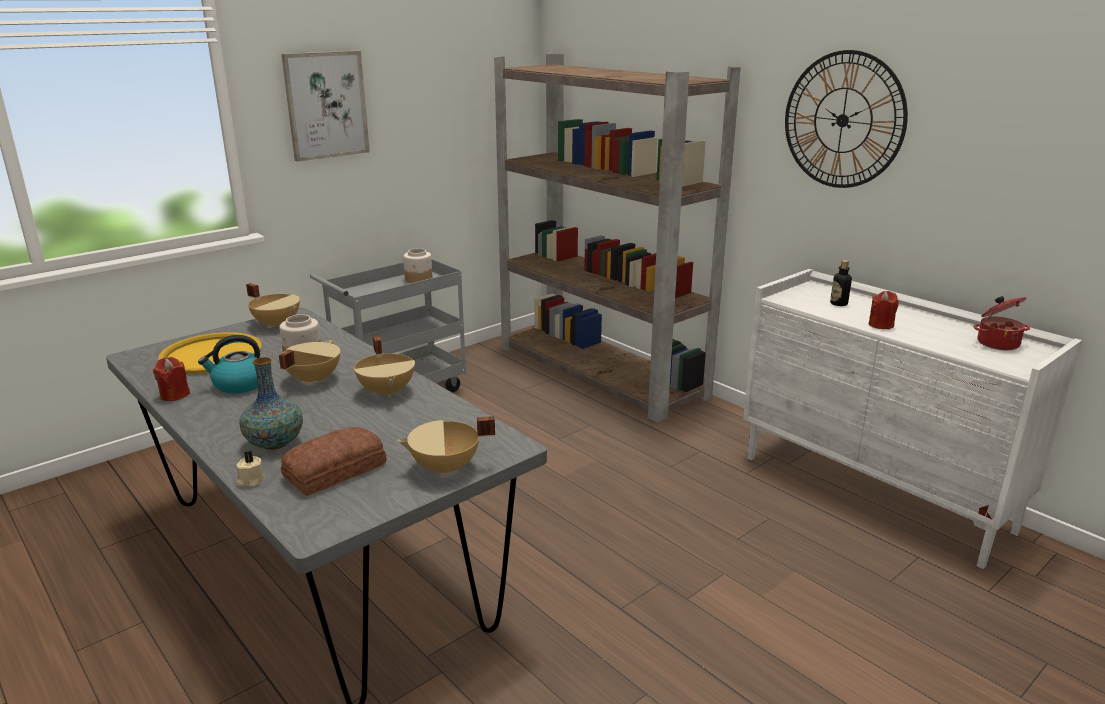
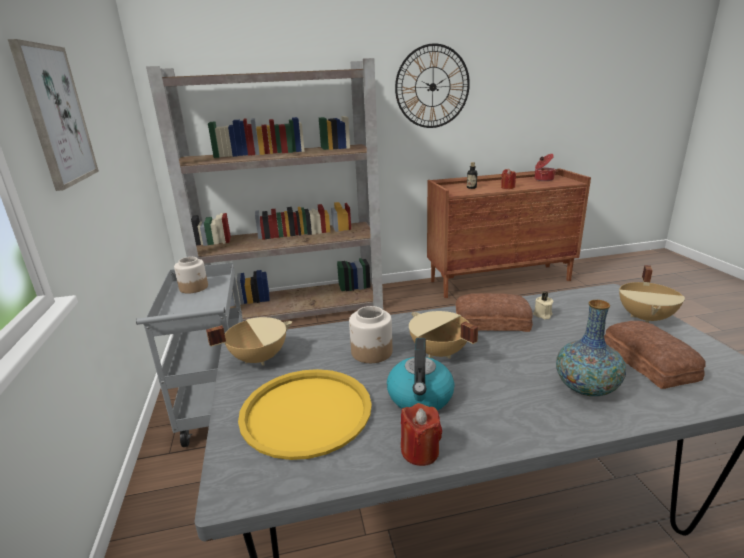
camera: 60 degrees left, 0 degrees up
beige candle [236,451,264,487] -> beige candle moved to [533,292,554,319]
beige cooking pot [354,335,415,398] -> bread [456,293,533,332]
white cabinet [743,269,1082,569] -> brown cabinet [427,168,591,298]

